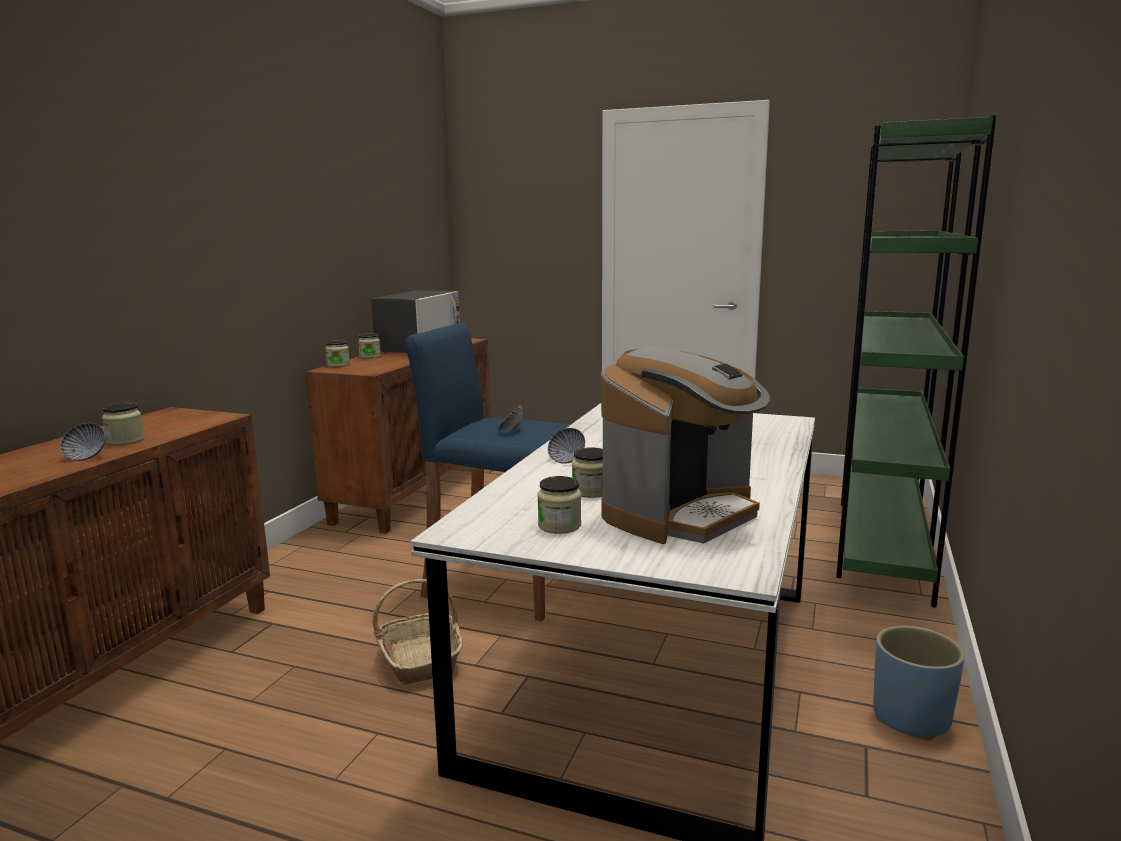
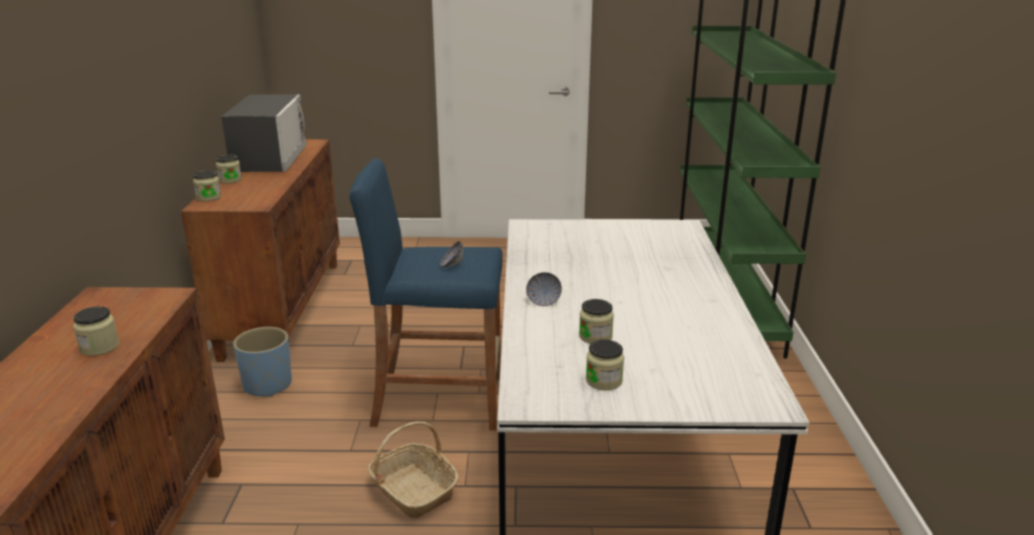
camera: 20 degrees left, 10 degrees up
bowl [60,423,105,461] -> none
coffee machine [601,347,770,544] -> none
blue planter [873,626,965,740] -> blue planter moved to [233,327,292,397]

